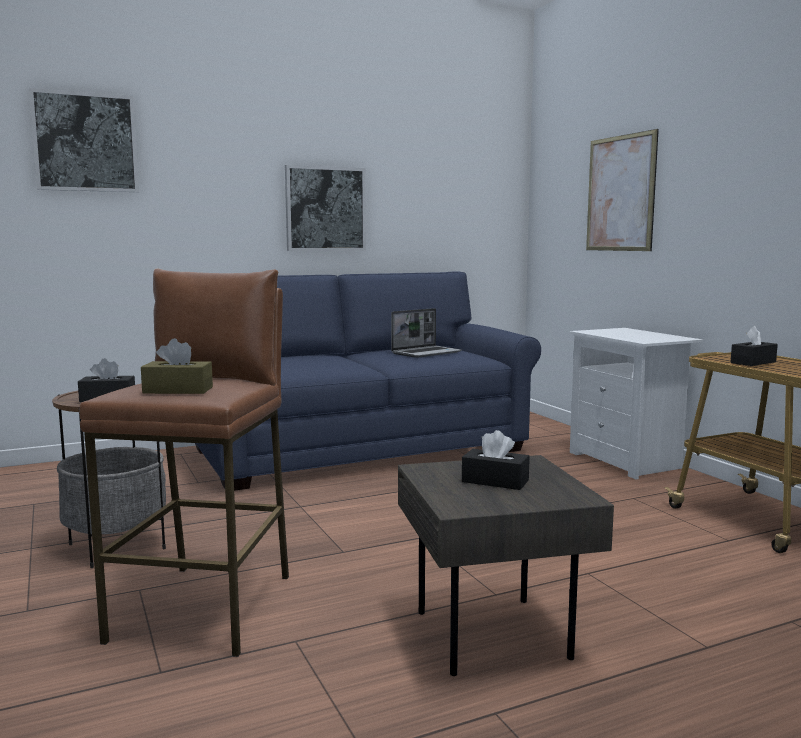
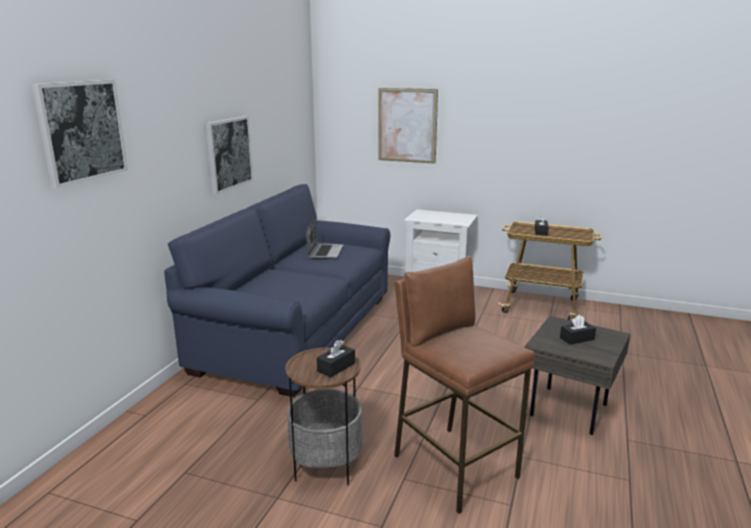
camera: 45 degrees left, 10 degrees up
brown tissue box [141,338,213,394] -> none

